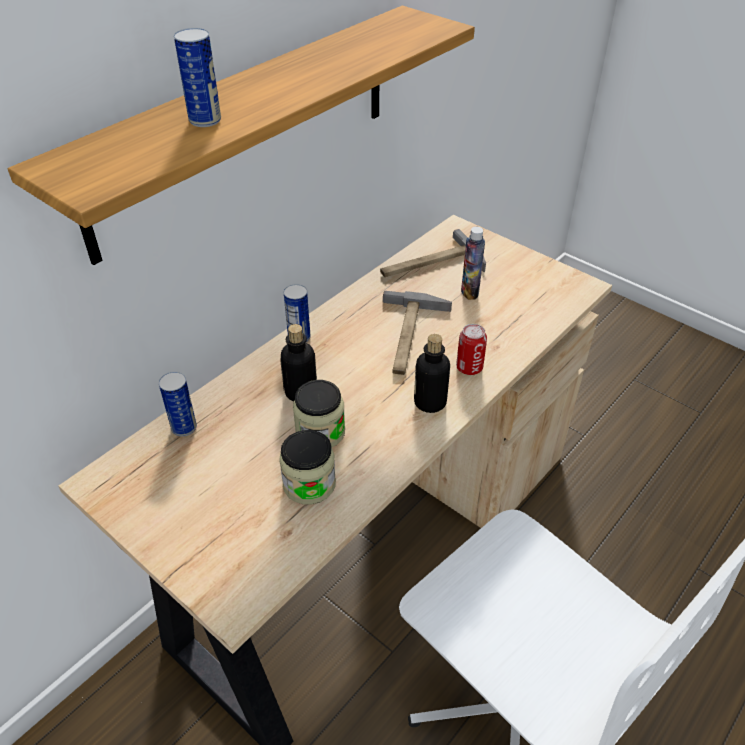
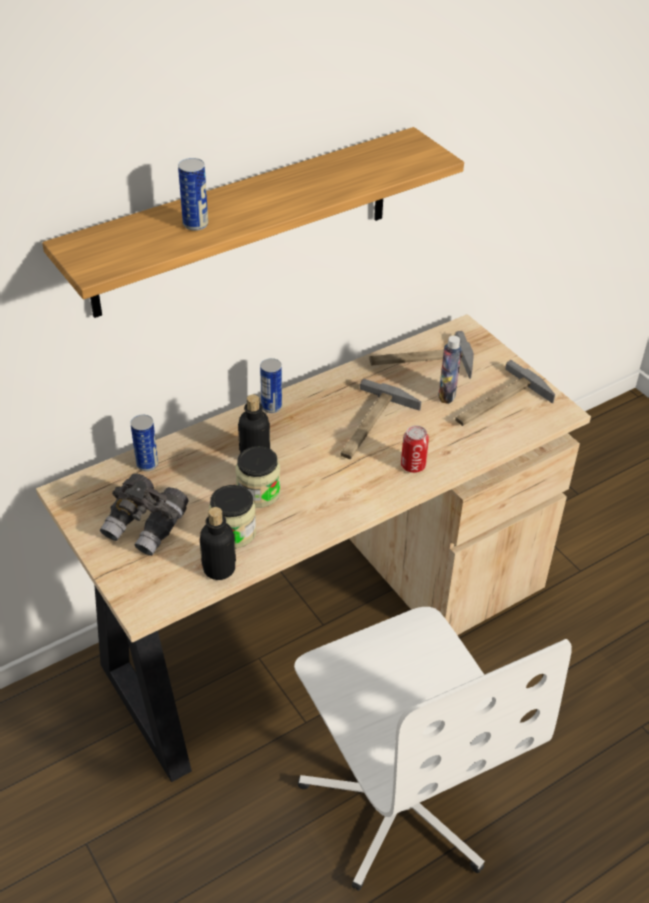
camera: 15 degrees right, 0 degrees up
bottle [414,334,450,413] -> bottle moved to [200,507,236,580]
none -> grey binoculars [100,473,189,556]
none -> hammer [455,360,555,426]

